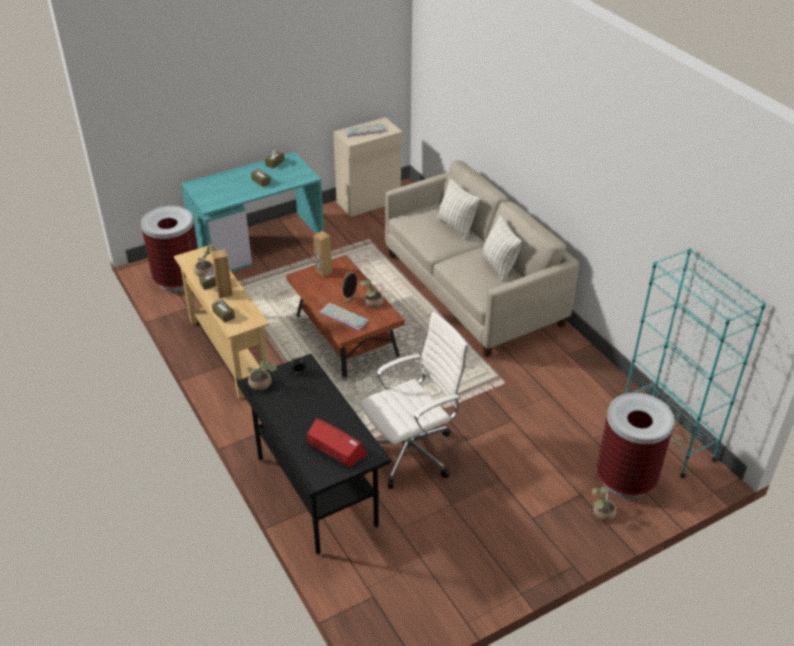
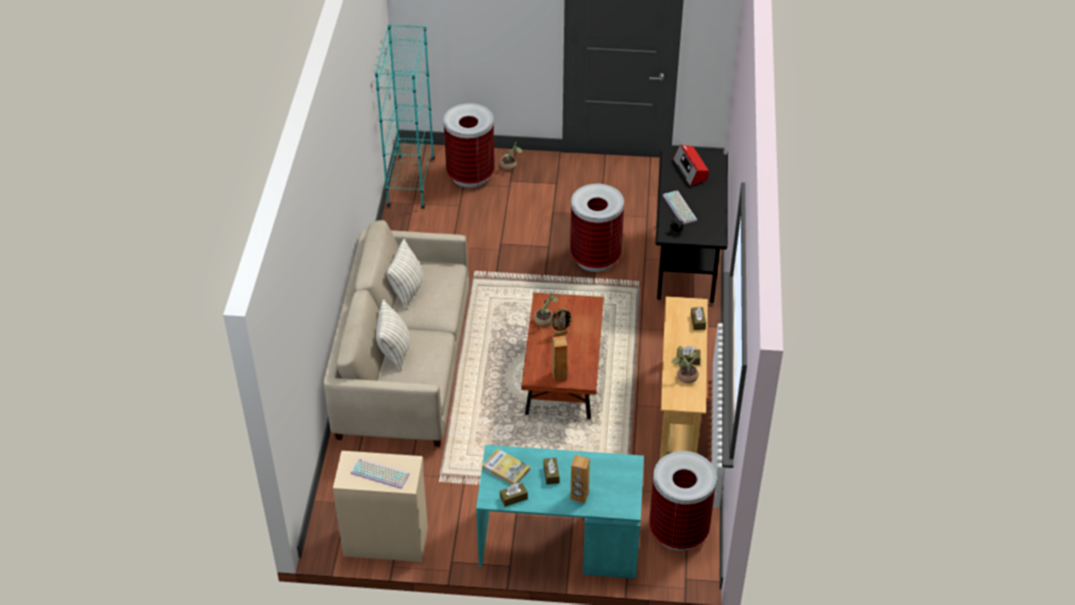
camera: 145 degrees left, 5 degrees up
brown speaker [212,250,233,298] -> brown speaker moved to [570,455,590,503]
potted plant [248,355,277,390] -> none
keyboard [320,303,369,331] -> keyboard moved to [663,190,697,224]
white office chair [360,312,469,489] -> trash can [570,184,624,272]
none -> book [482,449,530,485]

